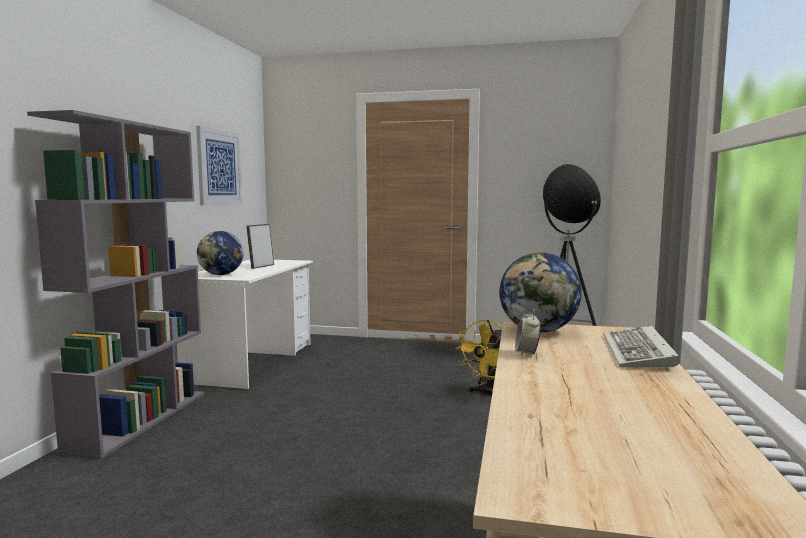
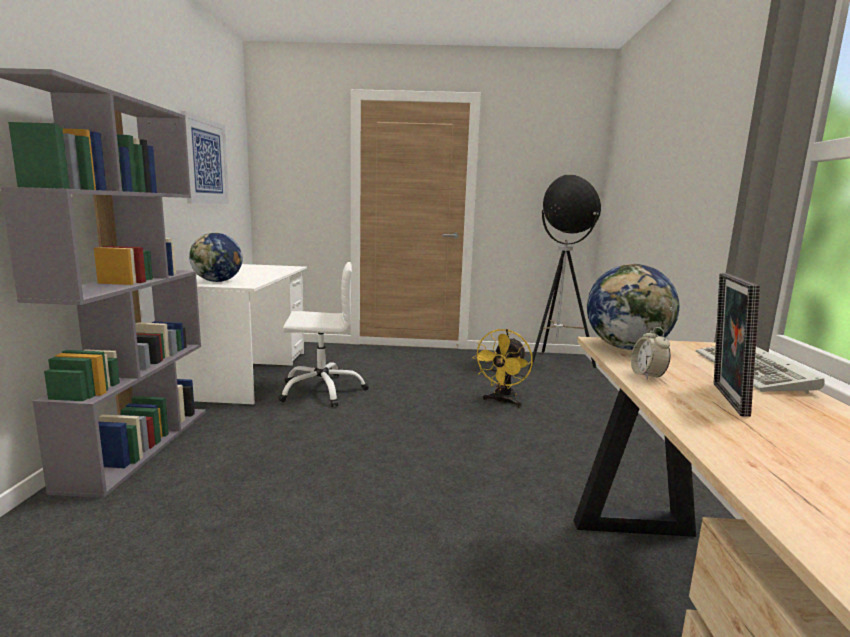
camera: 10 degrees left, 5 degrees up
picture frame [246,224,274,269] -> picture frame moved to [714,273,760,417]
none -> white office chair [278,262,369,407]

